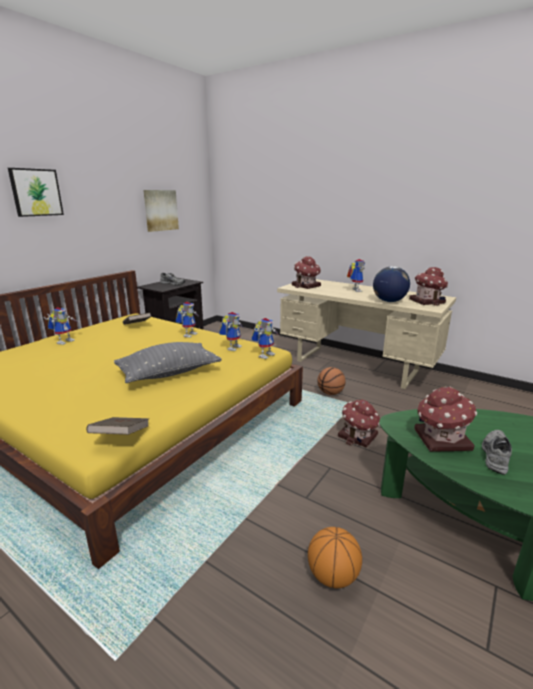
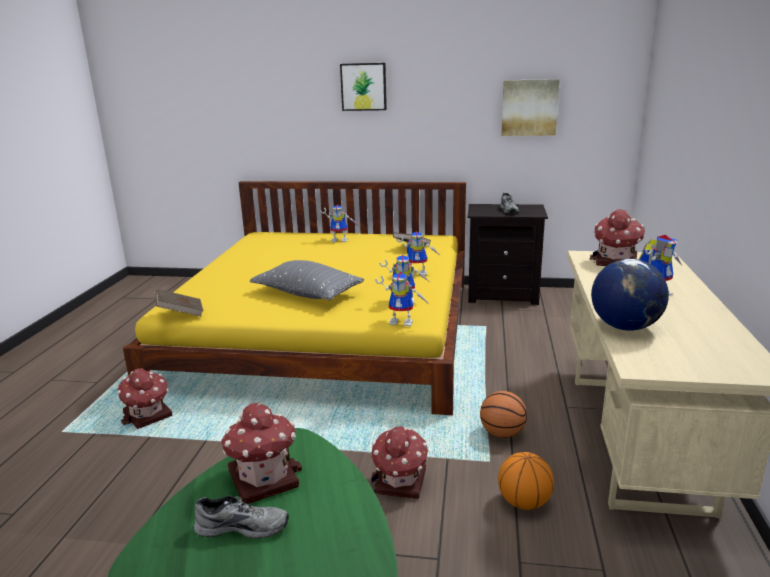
camera: 65 degrees right, 0 degrees up
basketball [308,527,362,588] -> basketball moved to [498,452,554,510]
toy house [409,267,448,306] -> toy house moved to [117,369,172,429]

